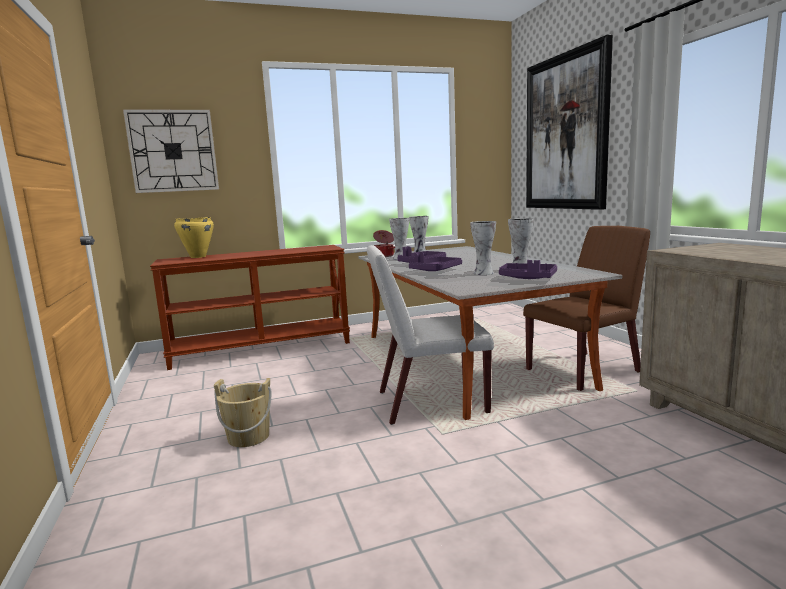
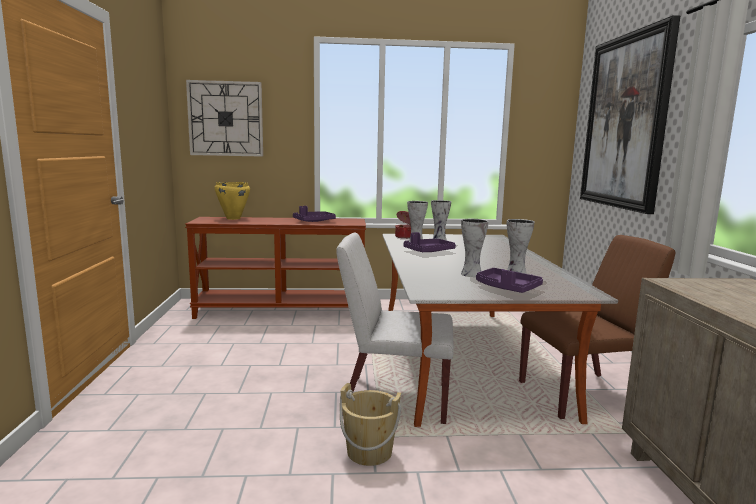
camera: 15 degrees right, 0 degrees up
beige bucket [214,378,272,447] -> beige bucket moved to [340,383,401,466]
purple tray [409,252,462,271] -> purple tray moved to [293,206,336,222]

